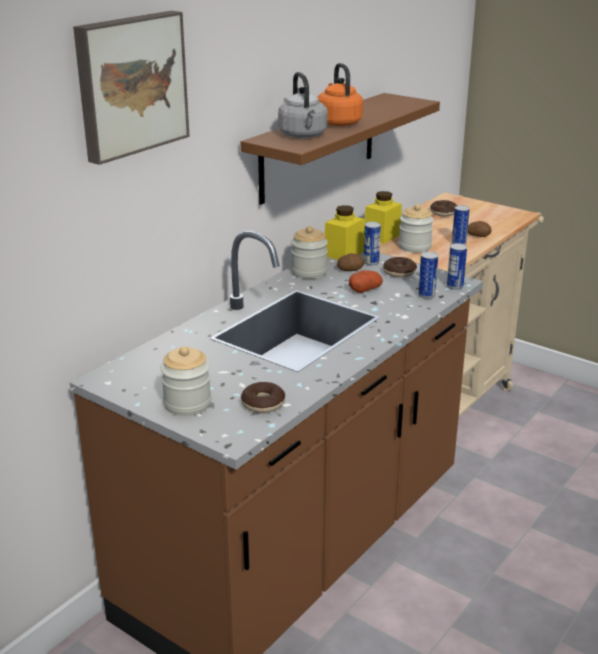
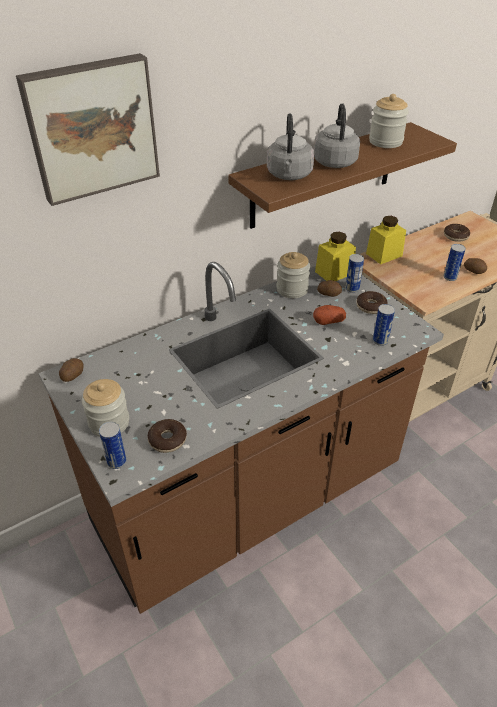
camera: 20 degrees right, 15 degrees up
orange kettle [317,63,363,126] -> grey kettle [314,103,360,168]
jar [399,204,434,253] -> jar moved to [369,94,409,148]
can [447,243,467,290] -> can moved to [99,422,127,469]
none -> potato [59,358,84,382]

